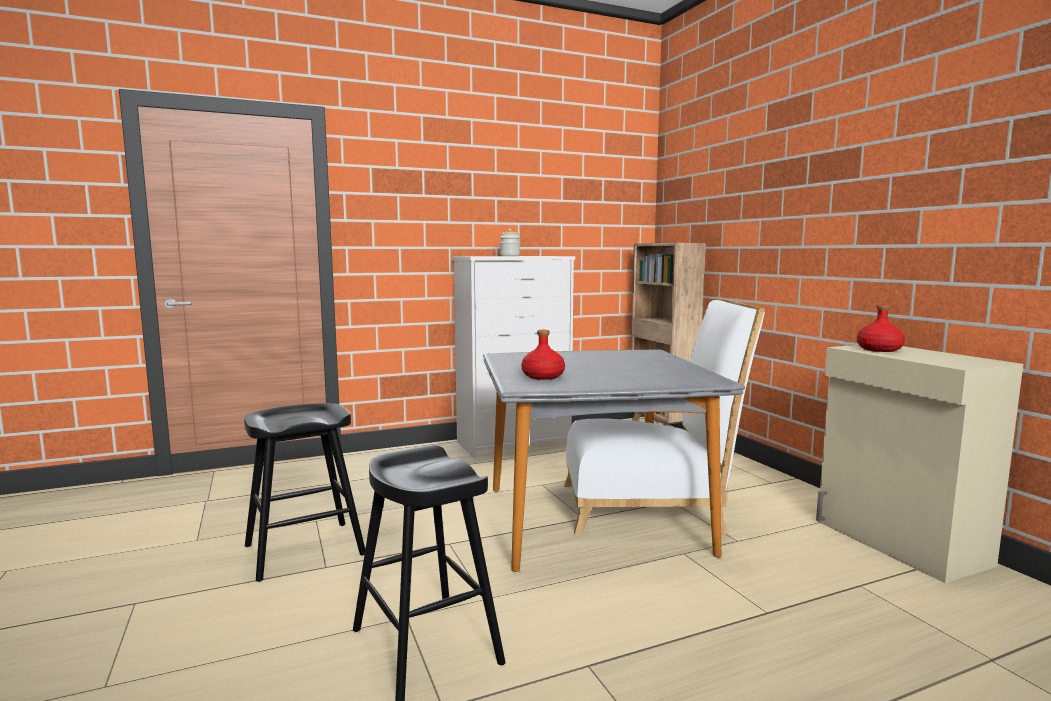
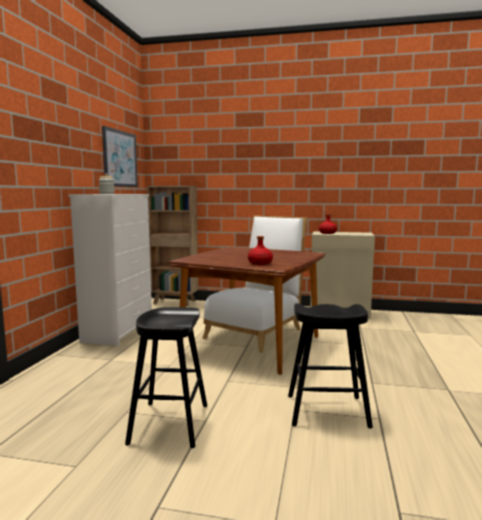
camera: 55 degrees left, 0 degrees up
grey dining table [483,349,745,572] -> brown dining table [169,247,326,375]
none -> picture [102,126,138,187]

